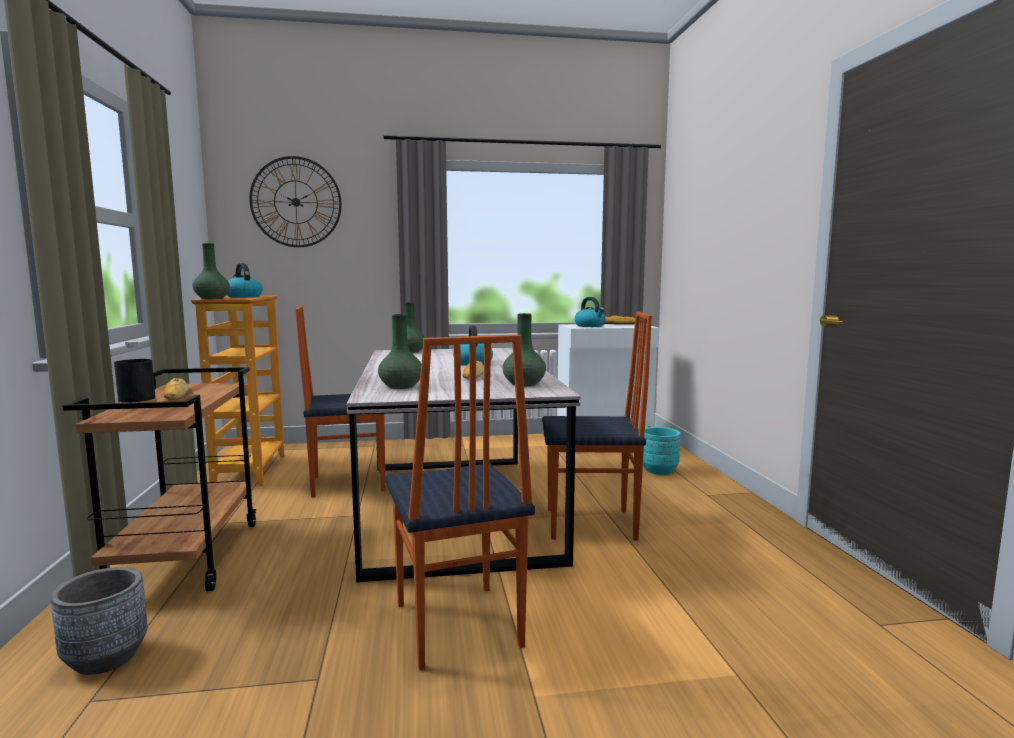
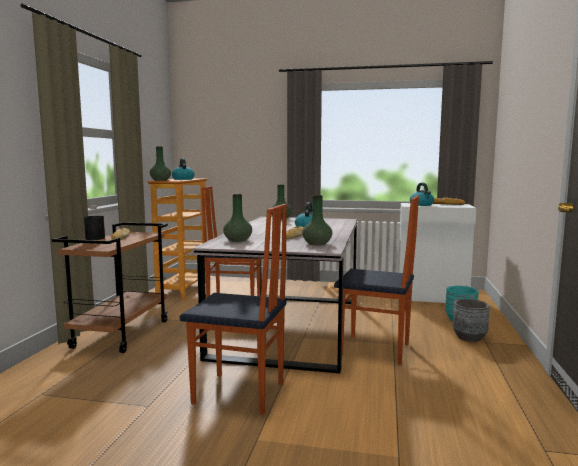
camera: 20 degrees right, 0 degrees up
grey planter [50,567,148,675] -> grey planter moved to [453,299,490,342]
wall clock [249,156,342,247] -> none
chair [385,334,535,671] -> chair turned 75 degrees counterclockwise [180,204,287,415]

